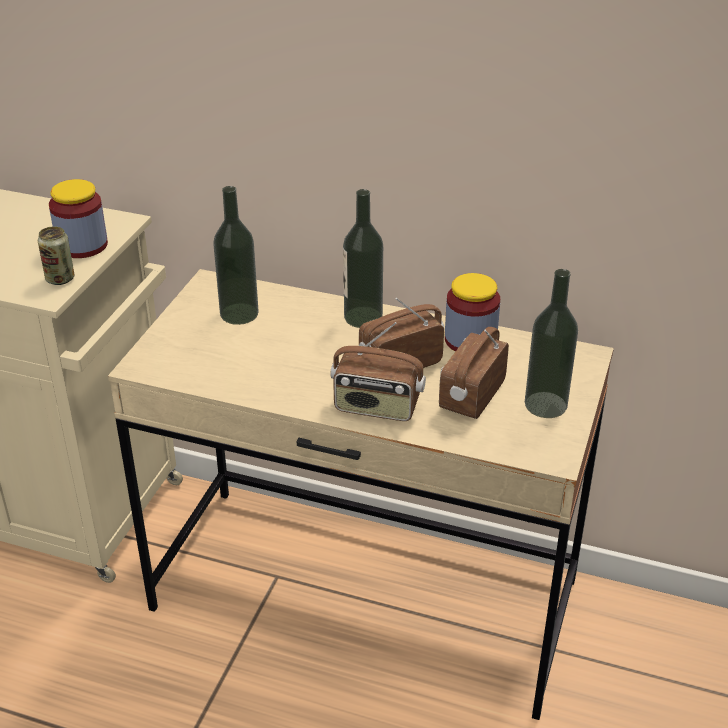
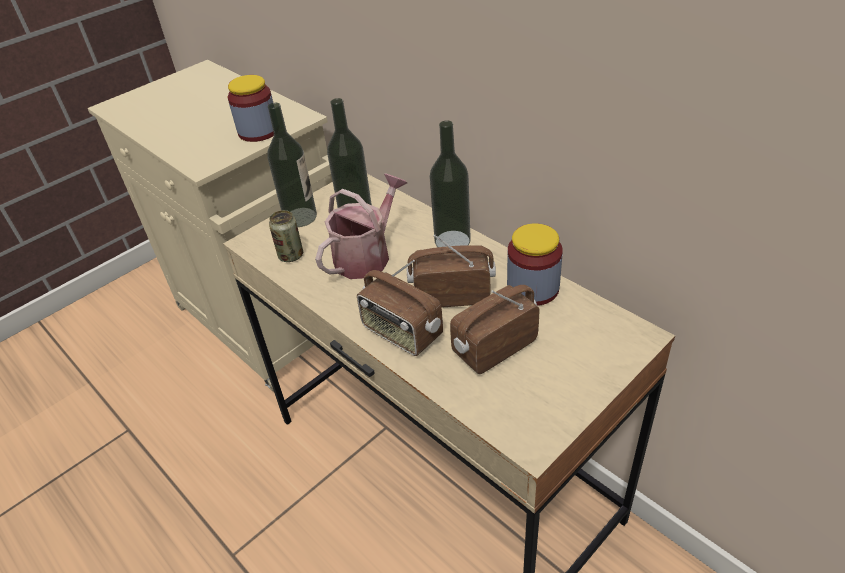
camera: 30 degrees right, 5 degrees up
can [38,226,74,285] -> can moved to [269,210,303,262]
bottle [525,269,578,418] -> bottle moved to [267,103,317,227]
none -> watering can [315,174,407,279]

